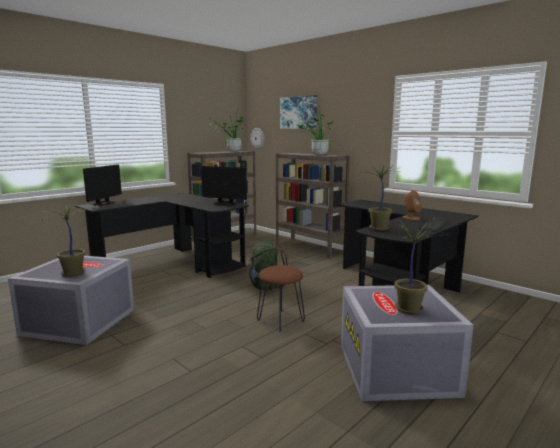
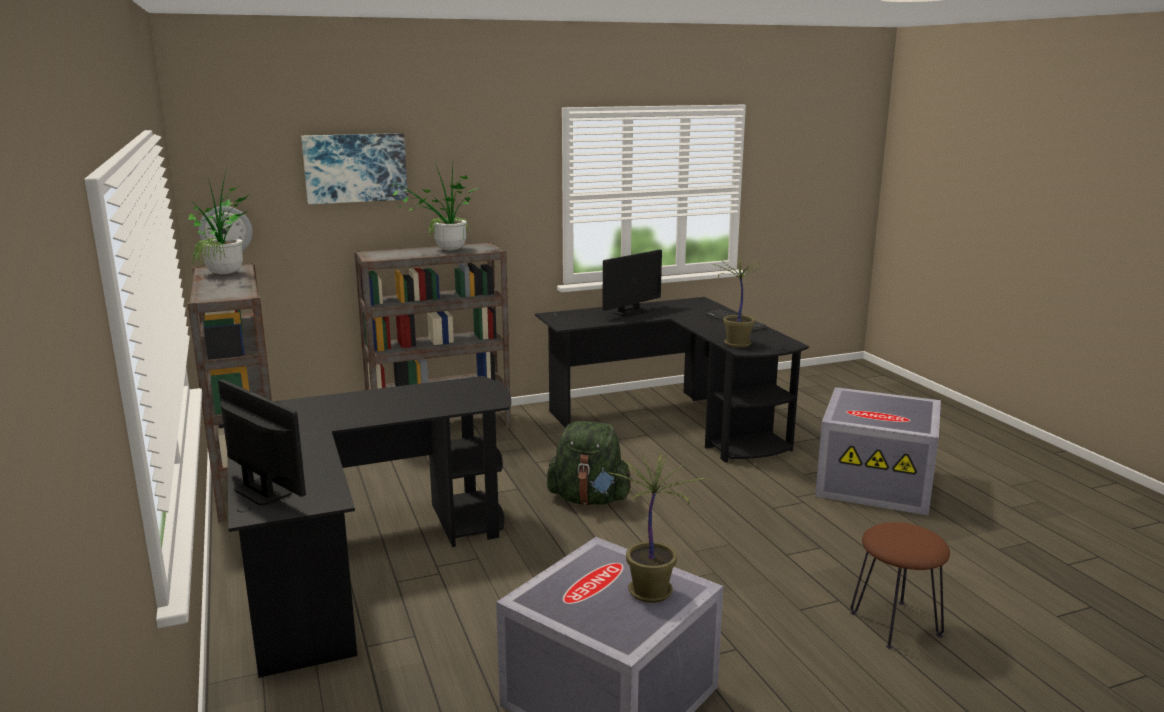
camera: 65 degrees left, 5 degrees up
monitor [201,166,247,205] -> monitor moved to [602,249,662,317]
brown stool [257,265,305,332] -> brown stool moved to [850,522,950,649]
potted plant [390,222,452,314] -> none
brown speaker [403,191,422,220] -> none

